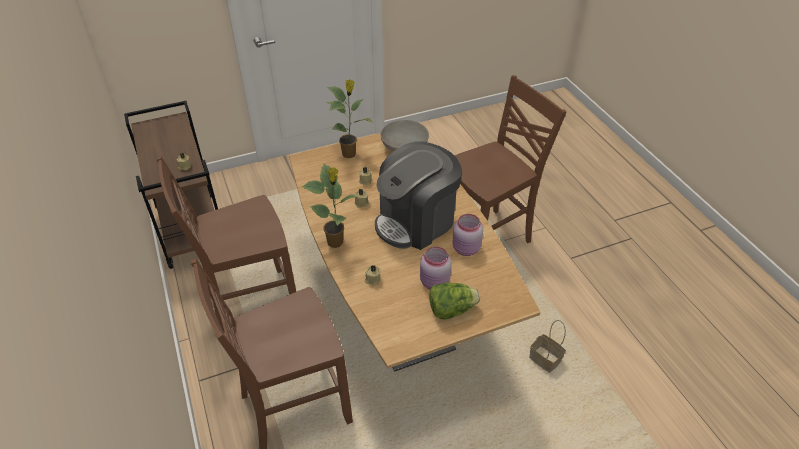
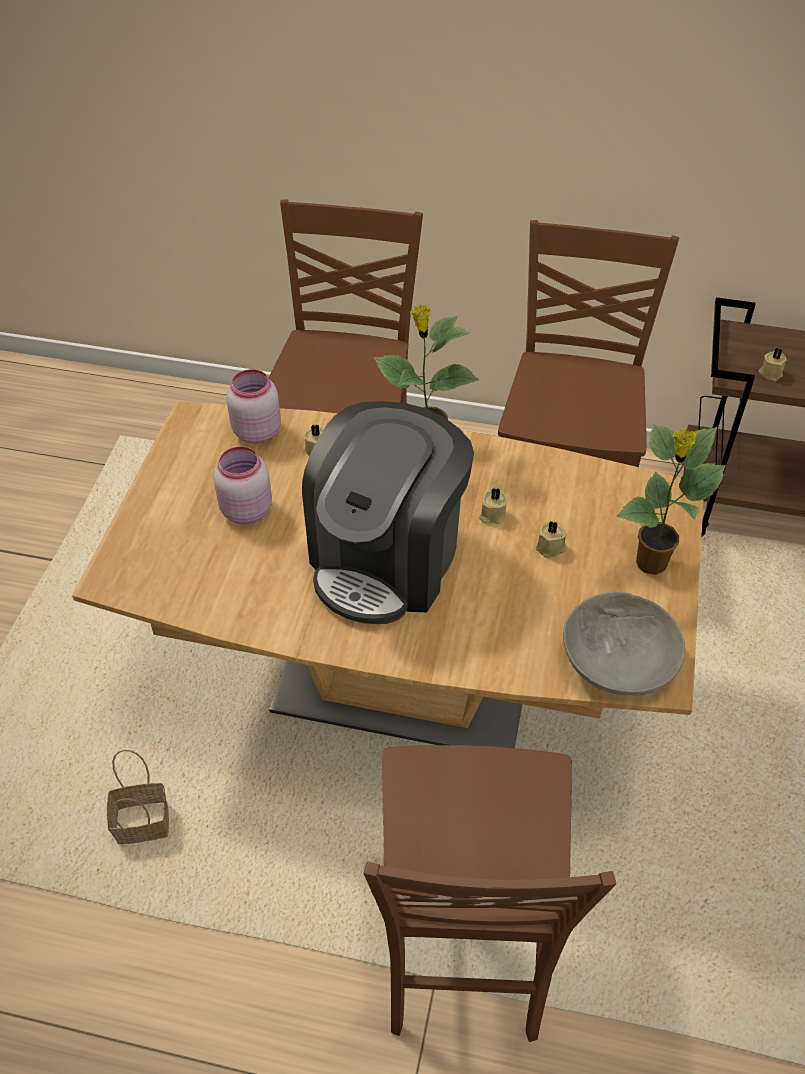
camera: 125 degrees right, 5 degrees up
coffee machine [375,141,462,250] -> coffee machine turned 150 degrees counterclockwise [302,401,474,624]
lettuce [429,282,480,320] -> none
pink jar [452,214,483,256] -> pink jar moved to [226,369,281,444]

